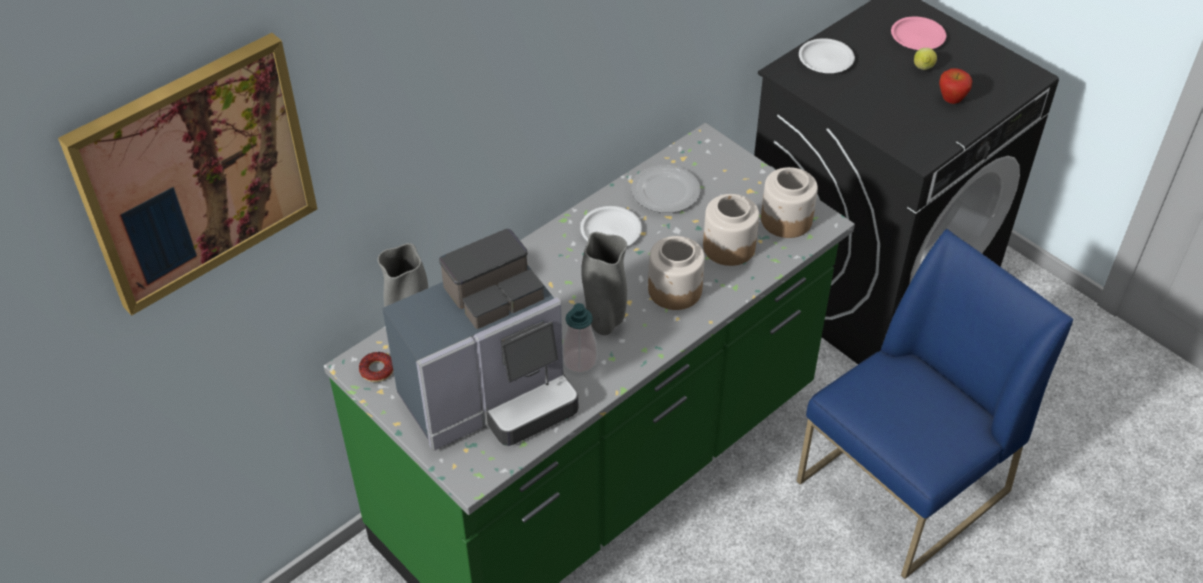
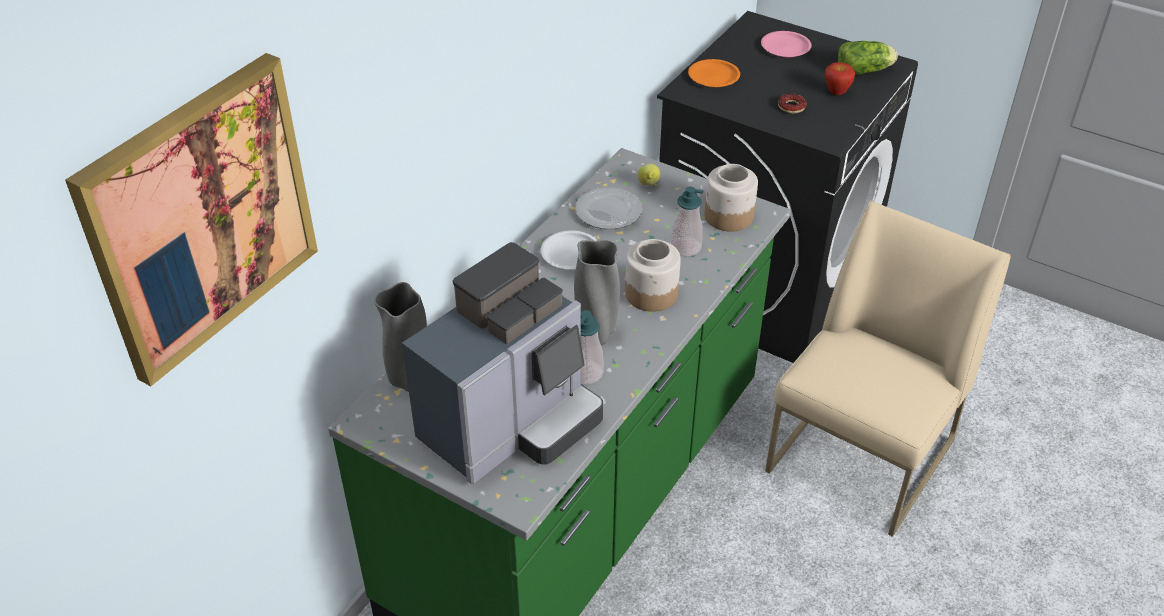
camera: 15 degrees left, 5 degrees down
donut [359,352,393,382] -> donut moved to [778,93,806,113]
jar [703,194,759,266] -> soap dispenser [671,186,704,257]
blue chair [797,229,1073,579] -> beige chair [765,201,1011,537]
white plate [799,38,855,73] -> orange plate [688,59,740,87]
lemon [914,48,937,70] -> lemon moved to [638,163,660,186]
none -> lettuce [838,41,898,75]

